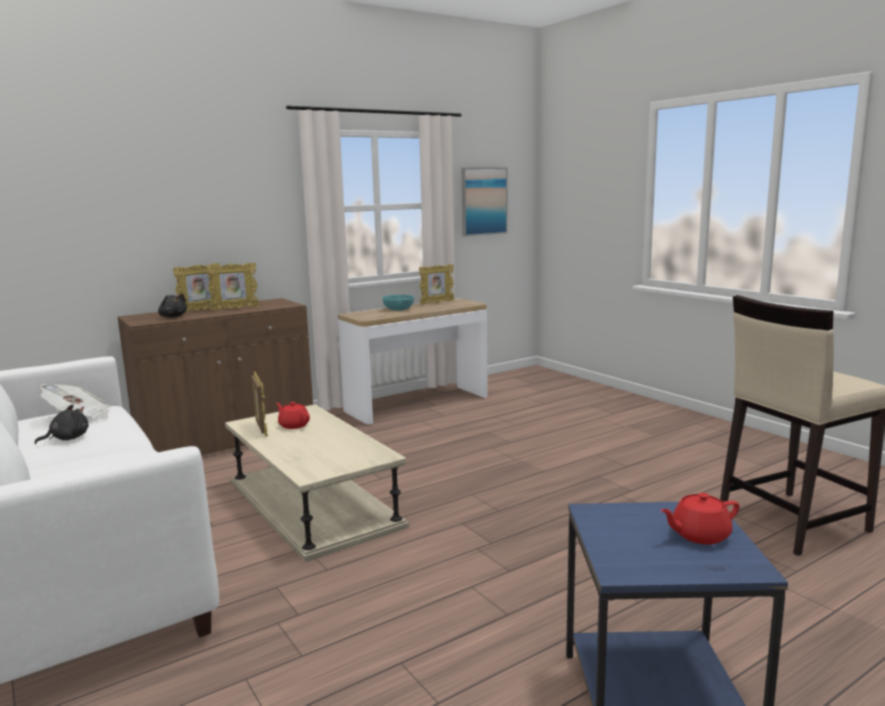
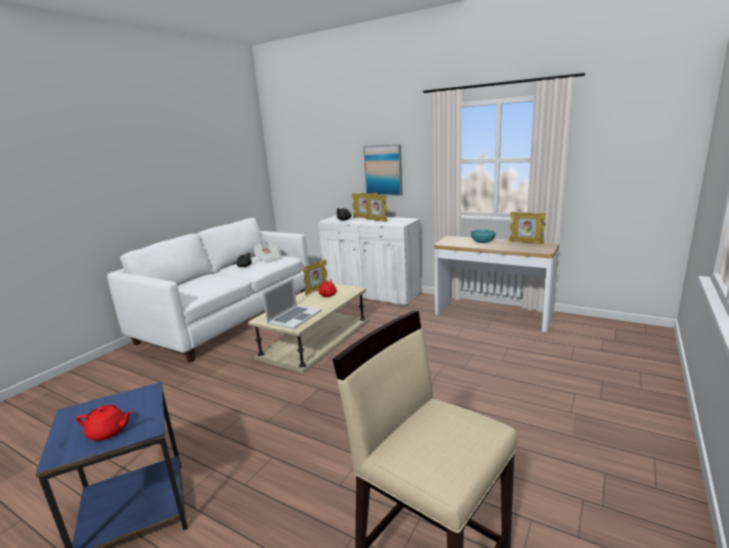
camera: 65 degrees right, 5 degrees up
brown cabinet [117,298,313,455] -> white cabinet [318,215,422,306]
picture [462,167,508,236] -> picture moved to [363,144,402,196]
red teapot [660,493,739,544] -> red teapot turned 135 degrees clockwise [76,405,132,441]
none -> laptop [263,279,322,329]

